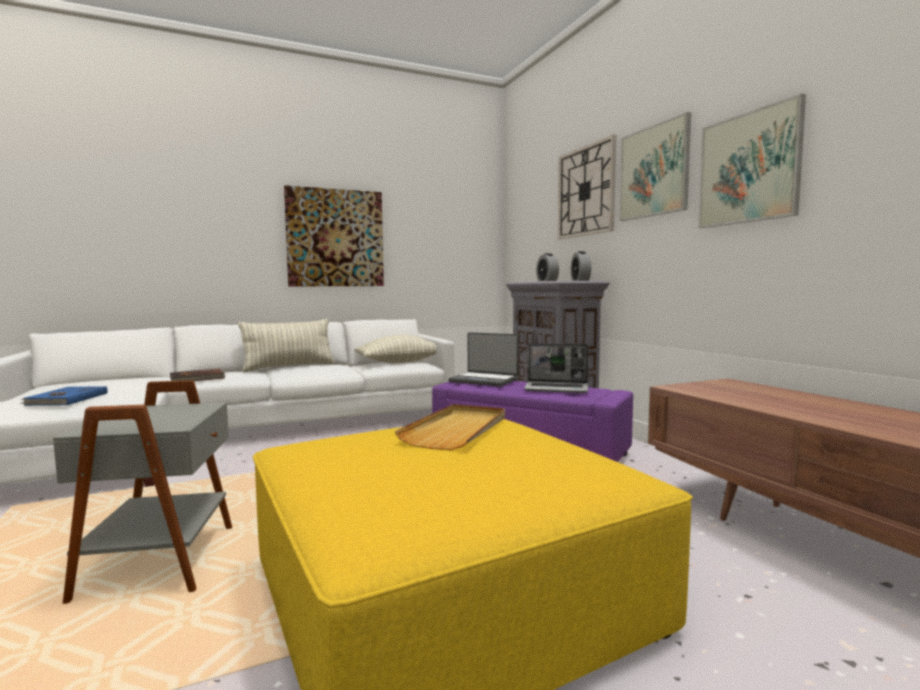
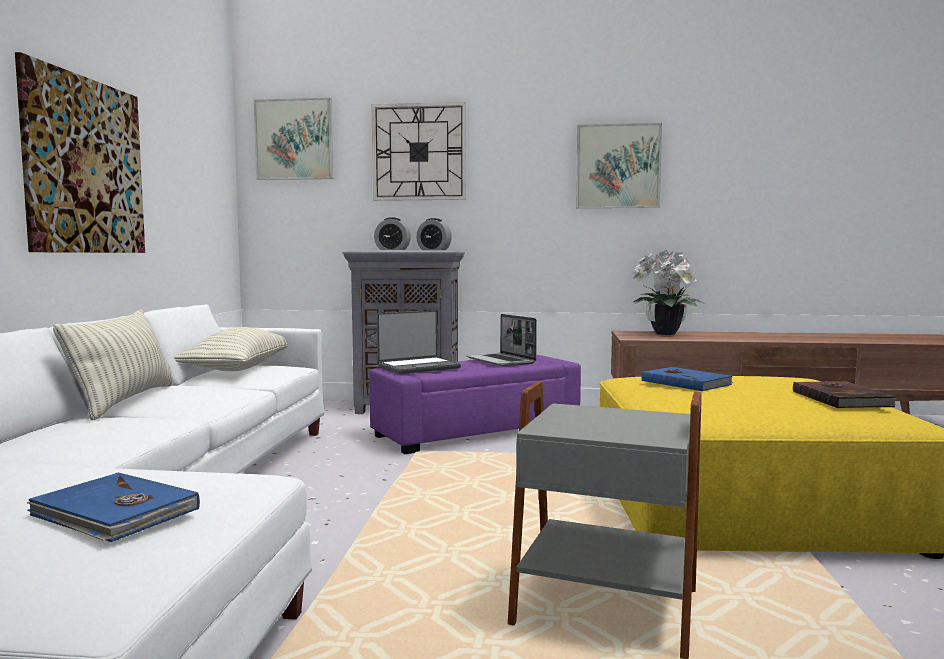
camera: 60 degrees left, 0 degrees up
brown book [170,369,226,381] -> brown book moved to [793,381,897,408]
beige tray [395,404,505,450] -> blue book [641,367,733,391]
laptop [524,343,589,393] -> laptop turned 105 degrees clockwise [467,314,537,366]
picture [619,112,691,221] -> picture moved to [254,98,333,180]
none -> potted plant [633,250,706,335]

